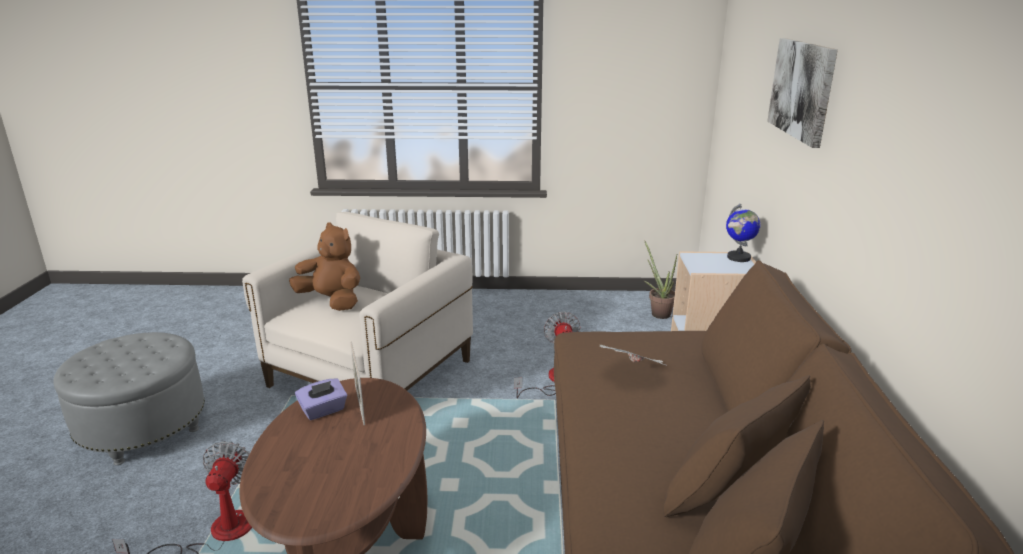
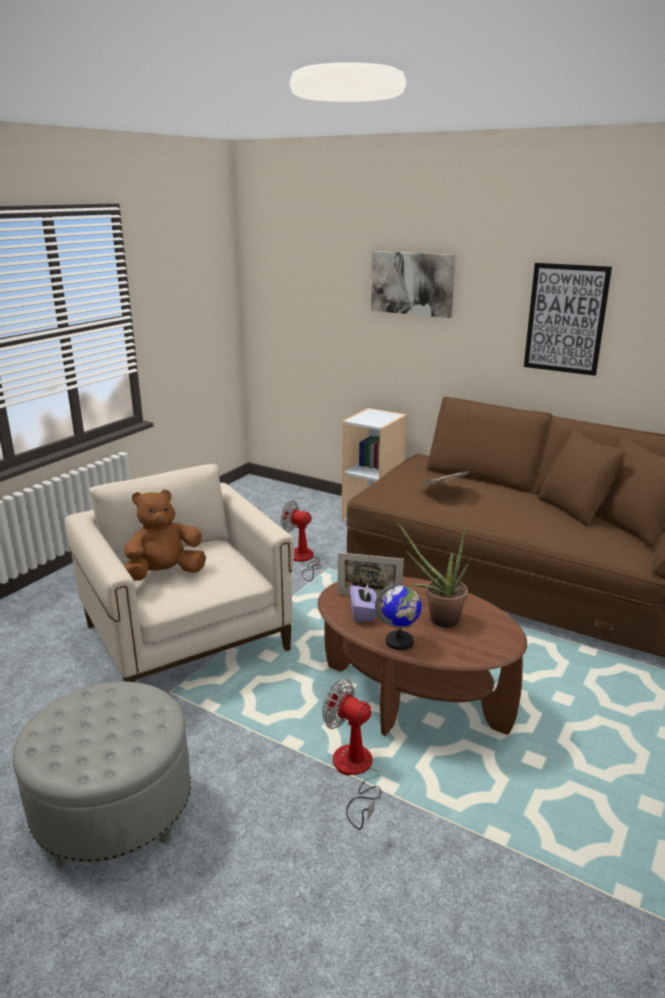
camera: 60 degrees left, 0 degrees up
potted plant [644,240,677,319] -> potted plant moved to [398,523,469,628]
globe [726,204,760,262] -> globe moved to [375,583,422,650]
none -> picture [524,263,612,376]

